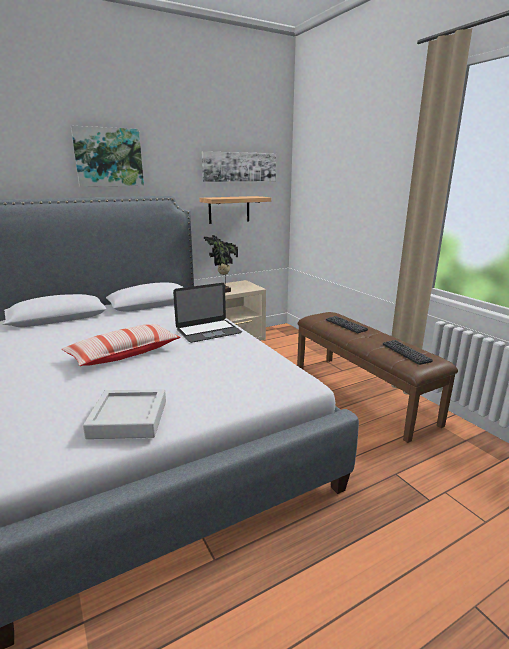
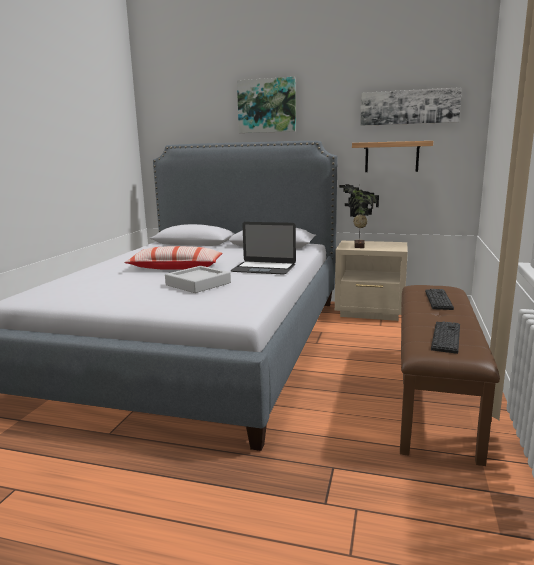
camera: 45 degrees right, 5 degrees down
grey tray [83,389,166,439] -> grey tray moved to [165,266,231,293]

